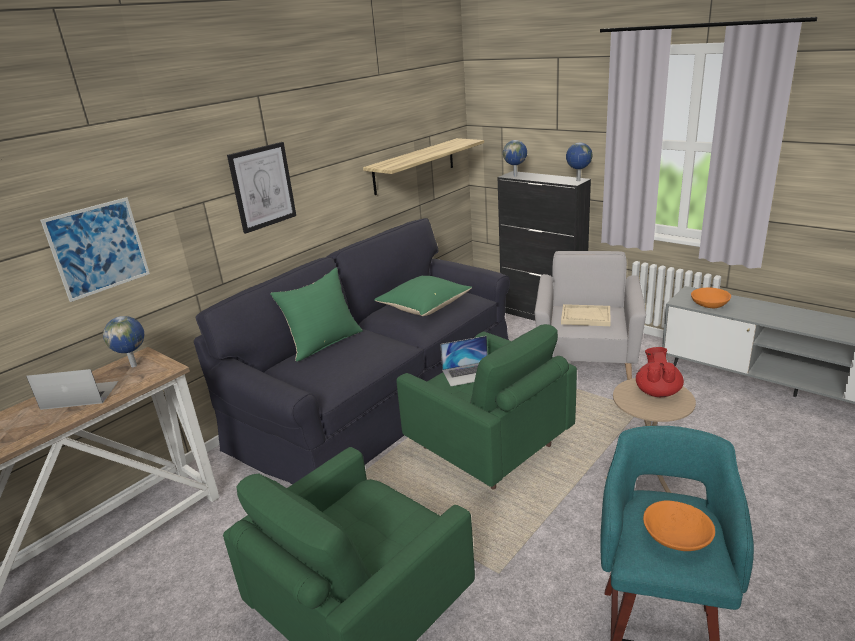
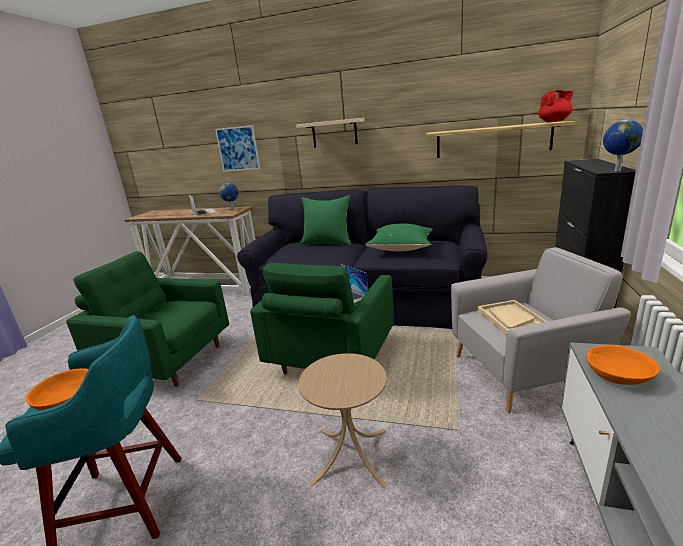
camera: 65 degrees right, 5 degrees down
picture [227,142,296,234] -> beige shelf [296,118,365,148]
globe [503,140,527,177] -> none
red teapot [636,347,684,397] -> red teapot moved to [538,90,573,122]

